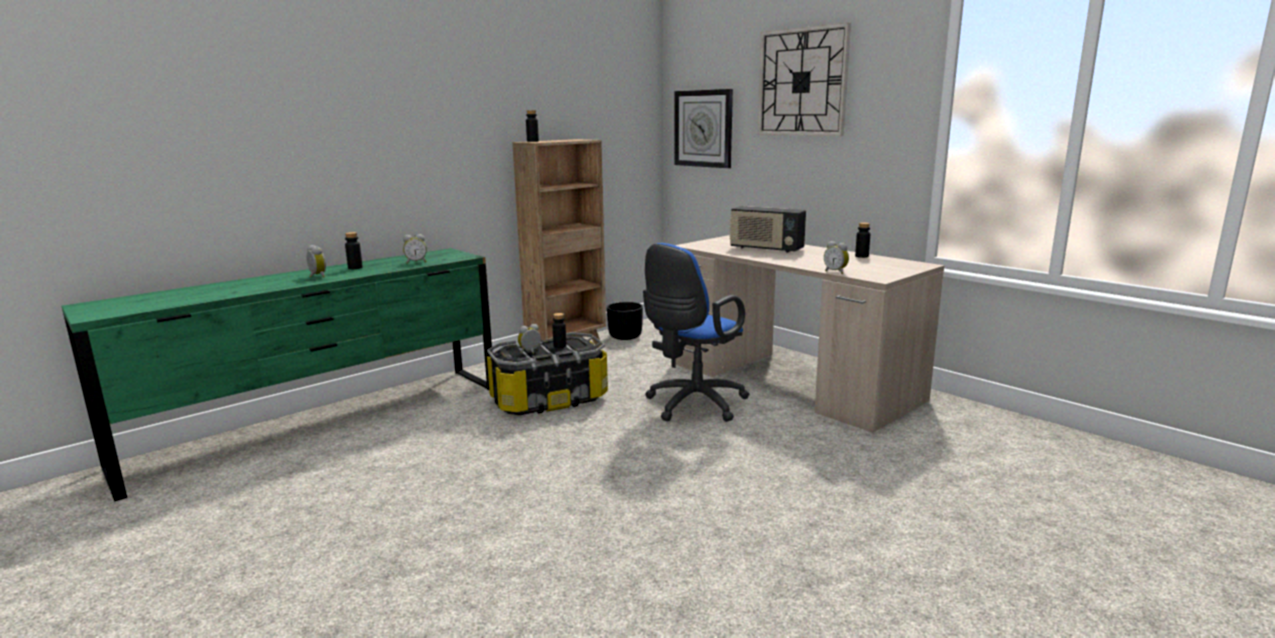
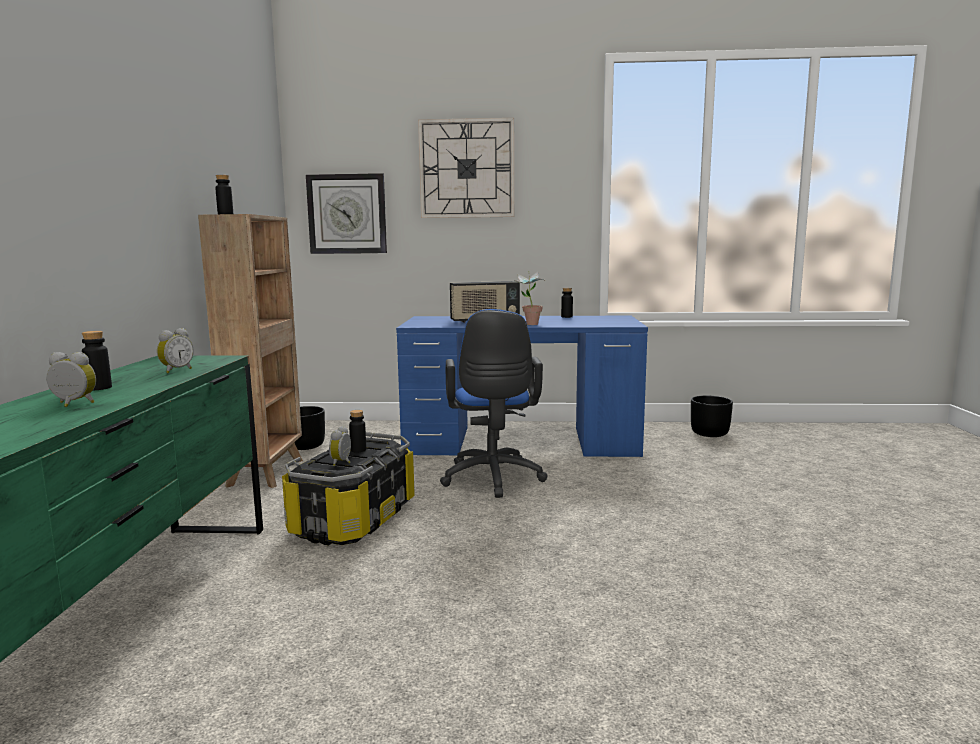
camera: 45 degrees left, 5 degrees down
beige desk [675,235,944,433] -> blue desk [396,316,648,457]
alarm clock [824,241,849,274] -> none
none -> potted plant [514,271,546,325]
none -> black planter [691,396,733,437]

